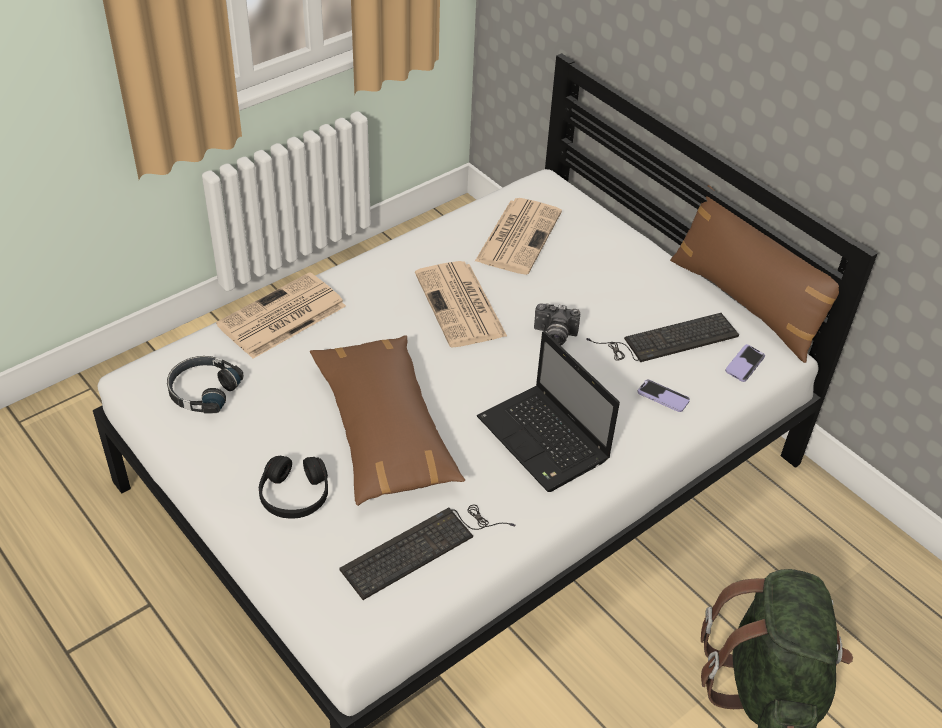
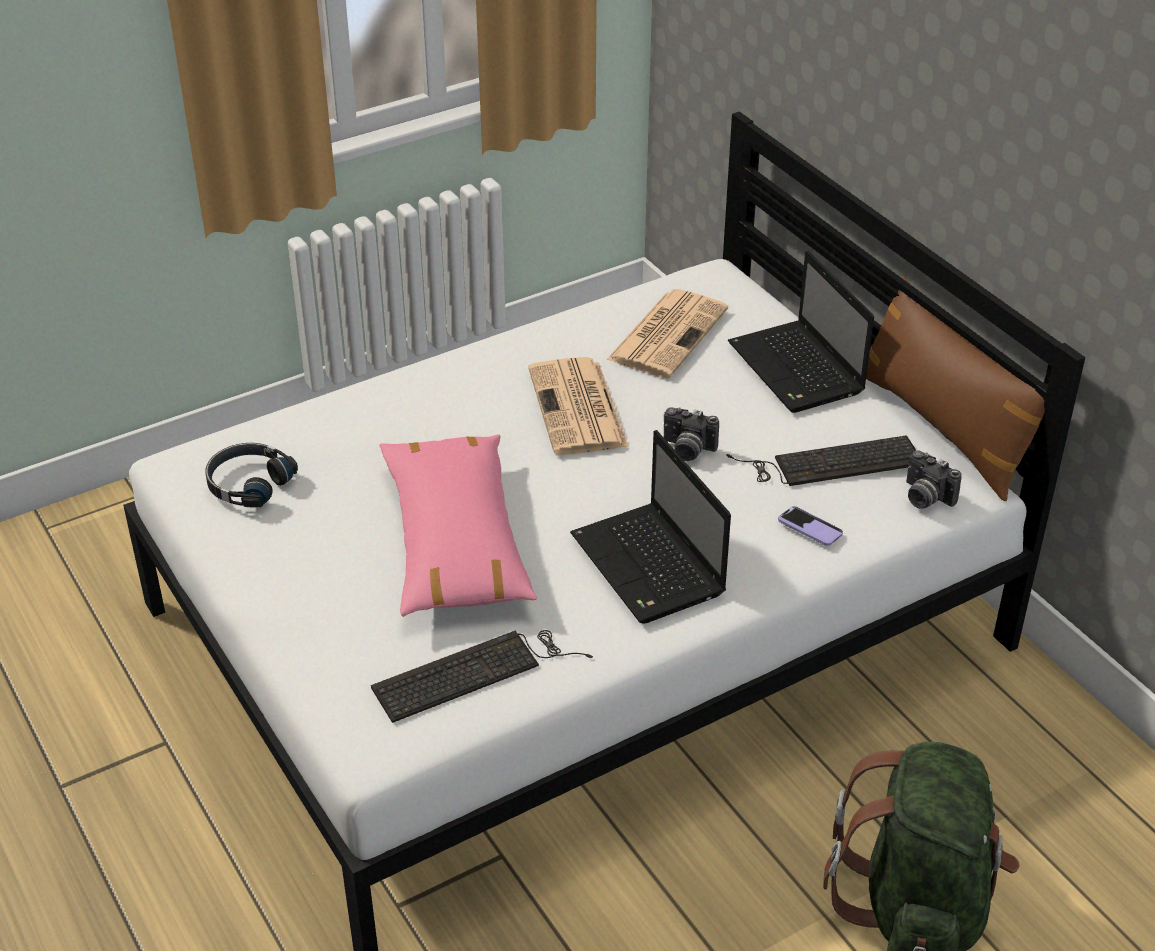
camera: 10 degrees right, 5 degrees down
newspaper [216,272,346,359] -> none
black headphones [259,456,328,518] -> none
brown pillow [310,335,465,506] -> pink pillow [379,435,537,617]
phone [725,344,765,382] -> camera [906,450,962,508]
none -> laptop [728,251,874,413]

